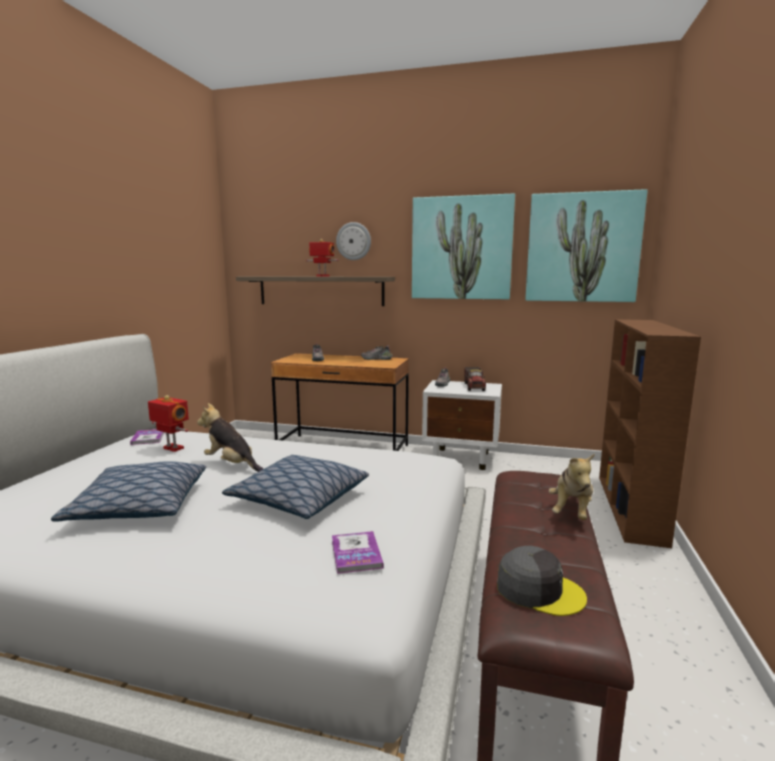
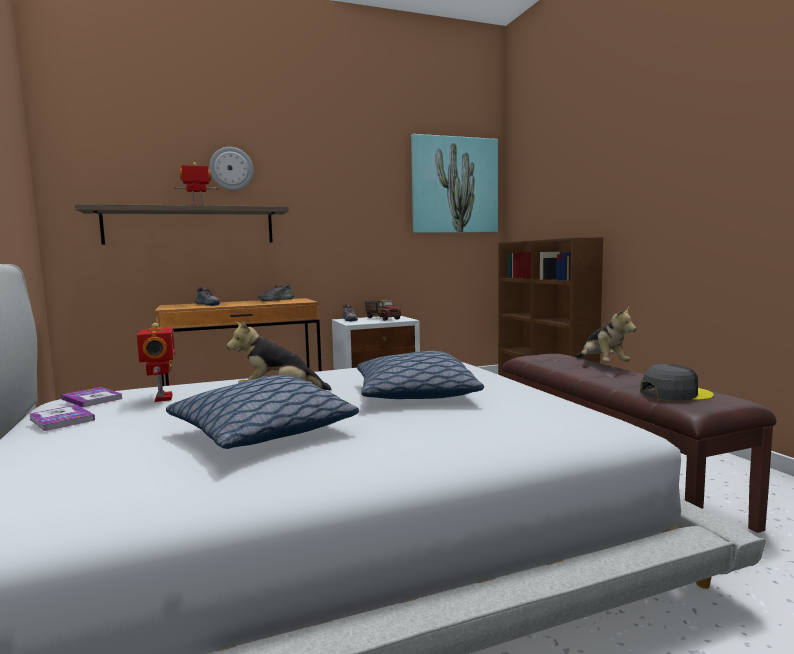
camera: 35 degrees left, 5 degrees down
toy robot [148,395,189,452] -> toy robot turned 75 degrees clockwise [137,323,175,402]
book [332,531,383,574] -> book moved to [29,405,95,431]
picture [412,194,515,300] -> none

